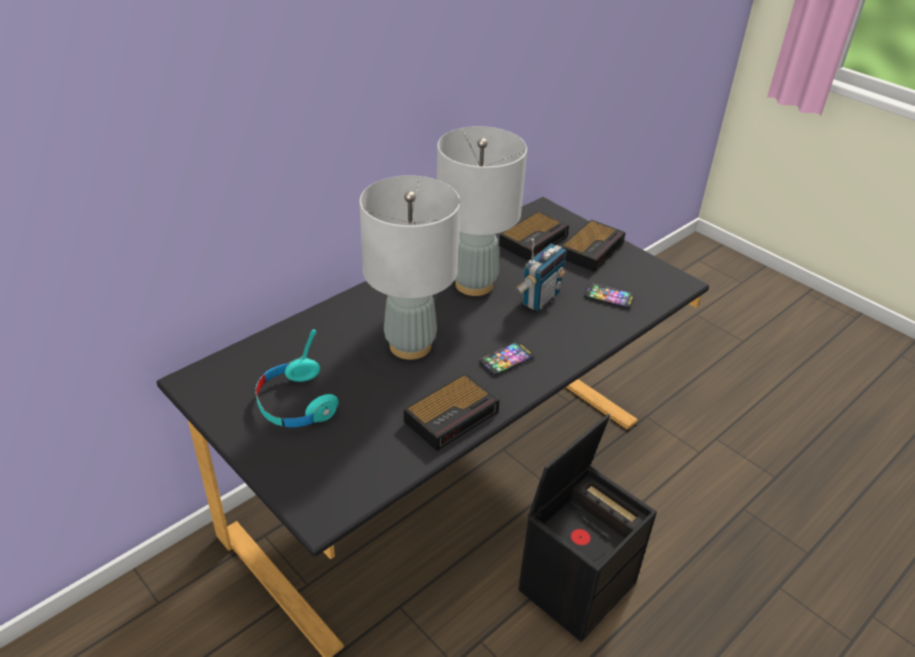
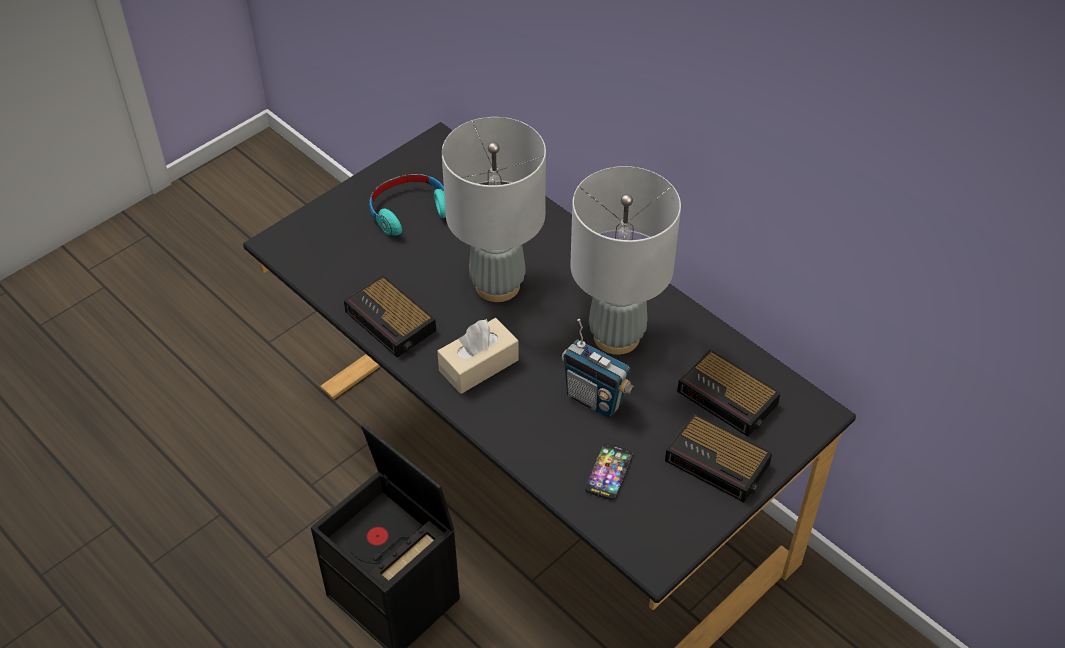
camera: 90 degrees right, 10 degrees up
phone [479,342,534,376] -> beige tissue box [437,318,519,394]

